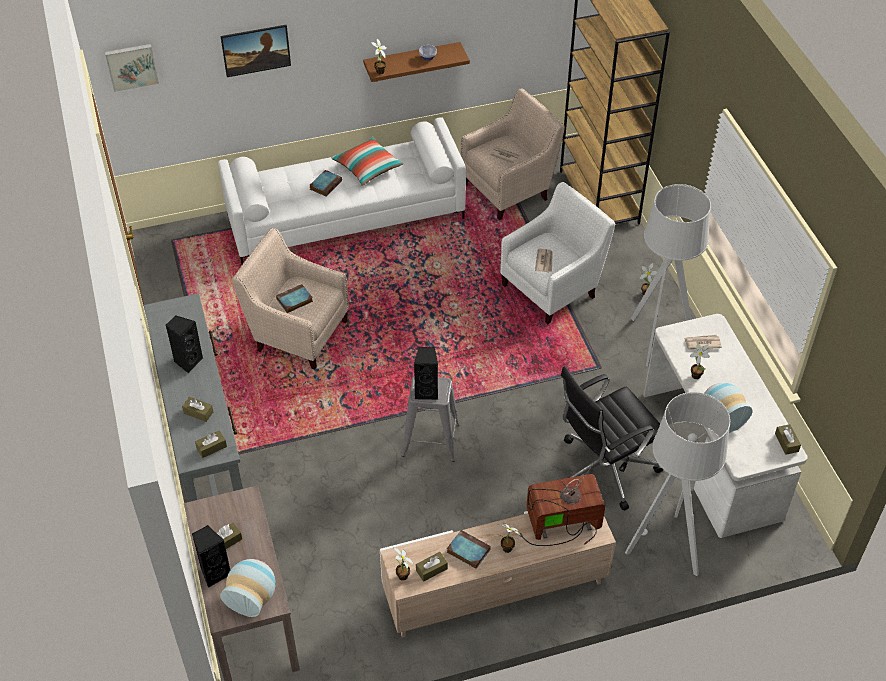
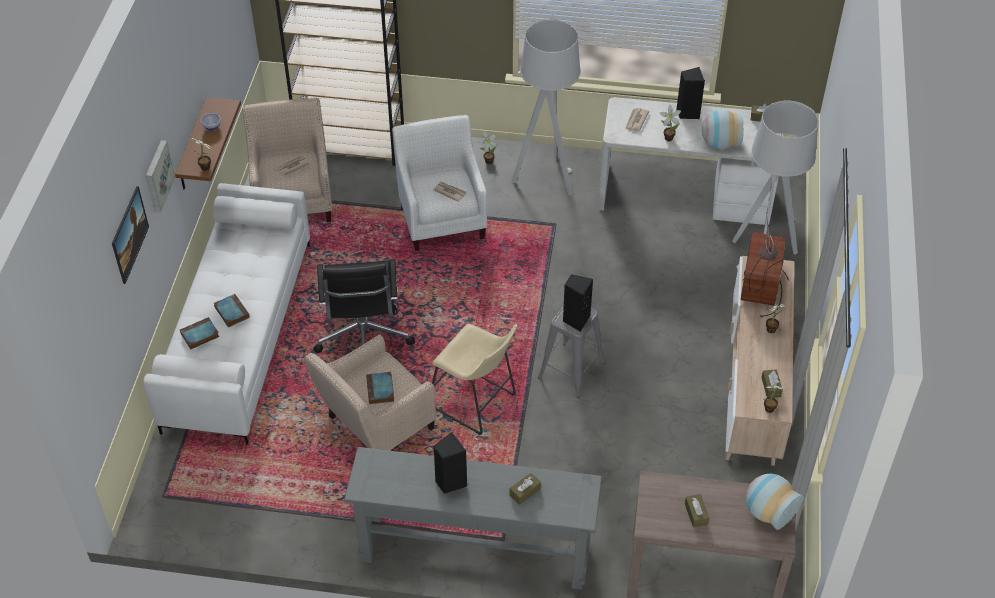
camera: 65 degrees left, 0 degrees up
picture [105,44,159,92] -> picture moved to [146,140,176,213]
black speaker [192,525,230,588] -> black speaker moved to [676,67,705,119]
brown tissue box [195,430,227,458] -> none
pillow [331,137,403,186] -> none
book [447,530,491,569] -> book moved to [180,317,219,350]
black office chair [561,366,663,511] -> black office chair moved to [313,259,415,353]
none -> beige stool [432,324,517,435]

